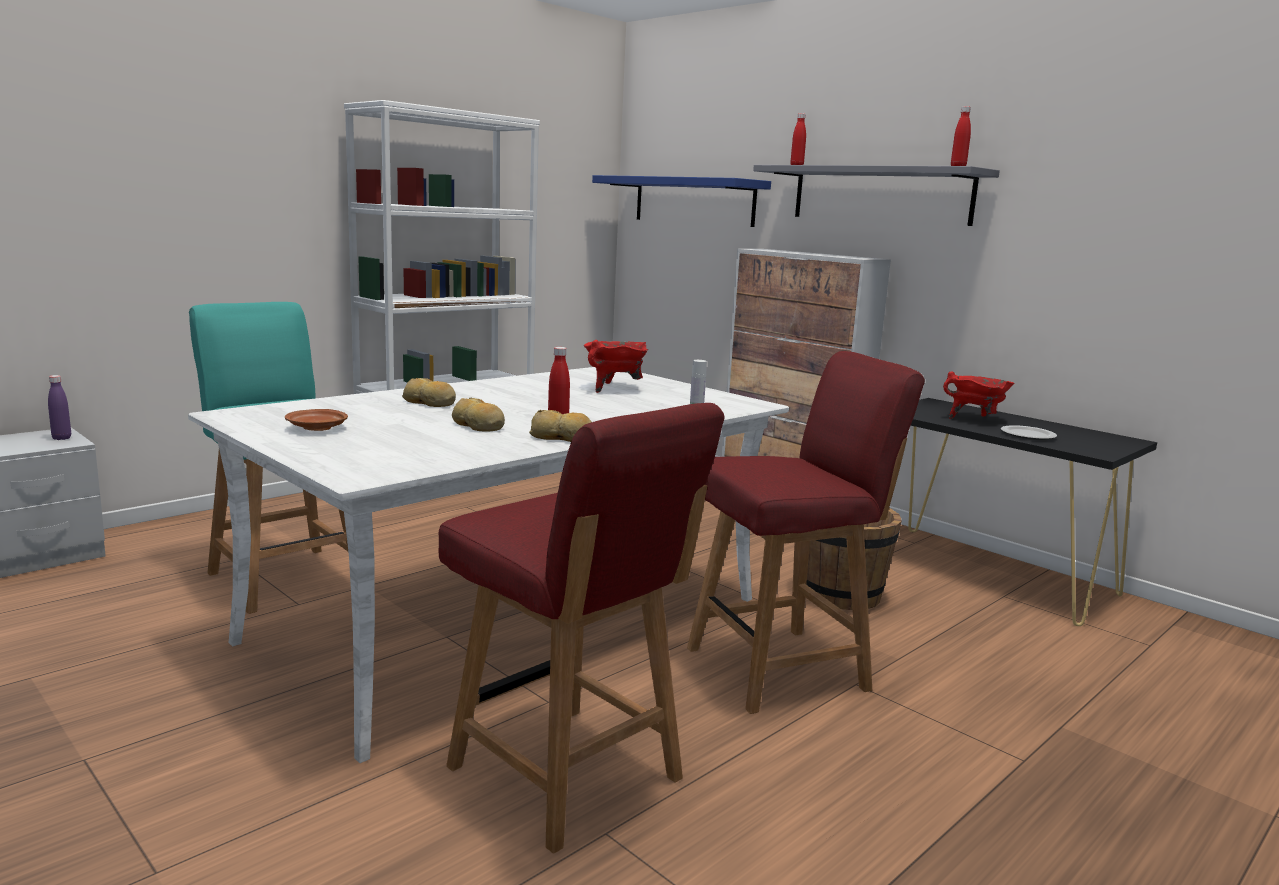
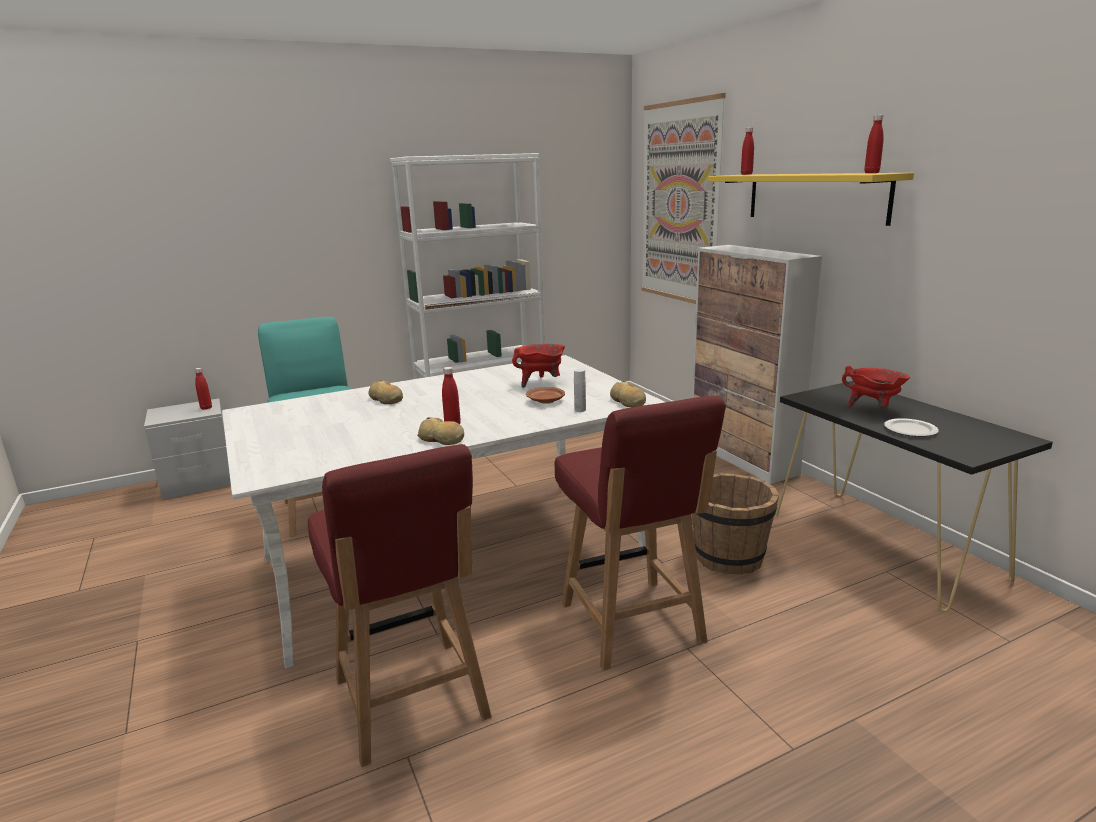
camera: 20 degrees right, 5 degrees up
purple bottle [48,375,71,440] -> red bottle [194,368,212,410]
brown plate [285,409,348,431] -> brown plate moved to [526,387,565,404]
bread [452,397,505,432] -> bread moved to [610,381,646,407]
blue shelf [592,175,771,227] -> picture [641,93,726,304]
red chair [687,351,925,714] -> red chair turned 75 degrees clockwise [555,396,726,671]
grey shelf [753,165,1000,226] -> yellow shelf [708,173,914,226]

